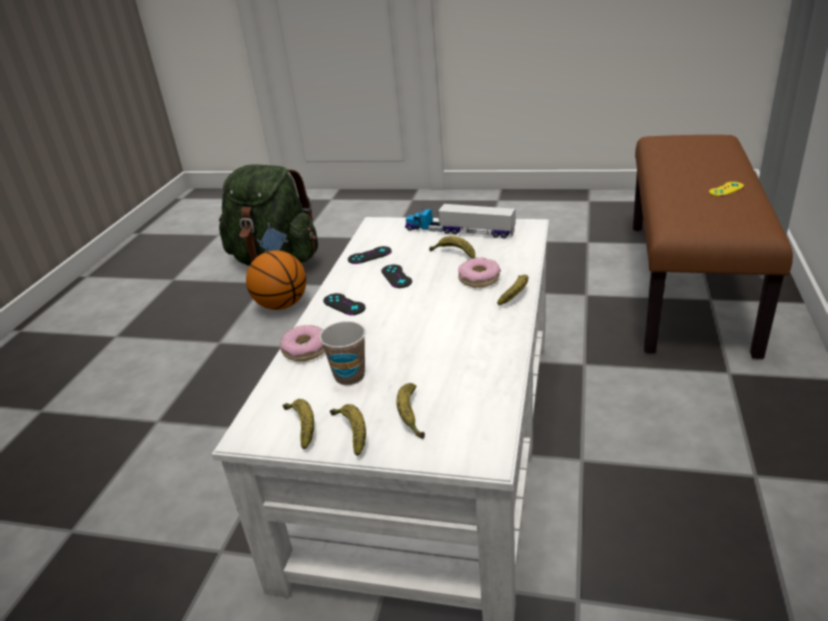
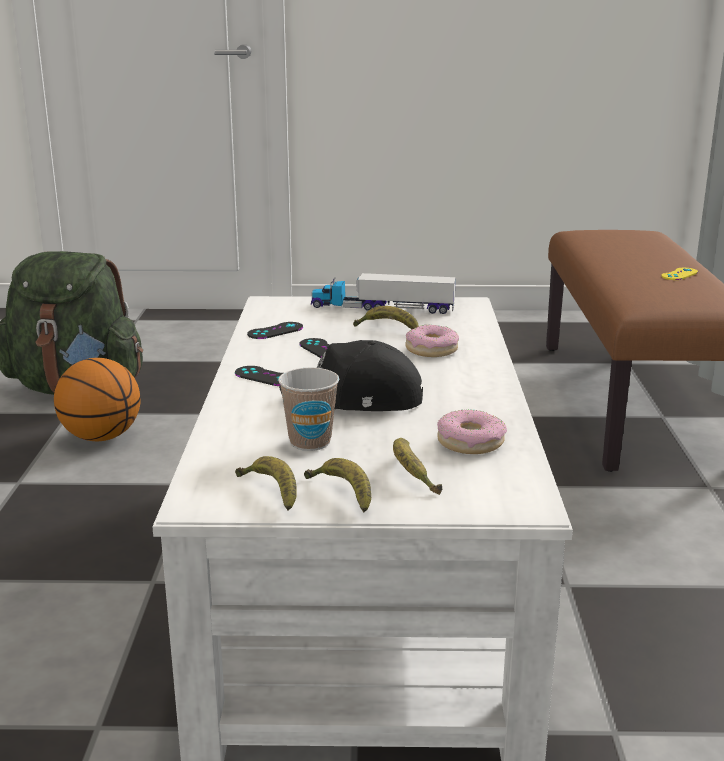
camera: 15 degrees left, 10 degrees down
donut [280,325,325,361] -> donut moved to [437,410,507,454]
banana [497,275,528,306] -> none
none -> black cap [279,340,423,411]

